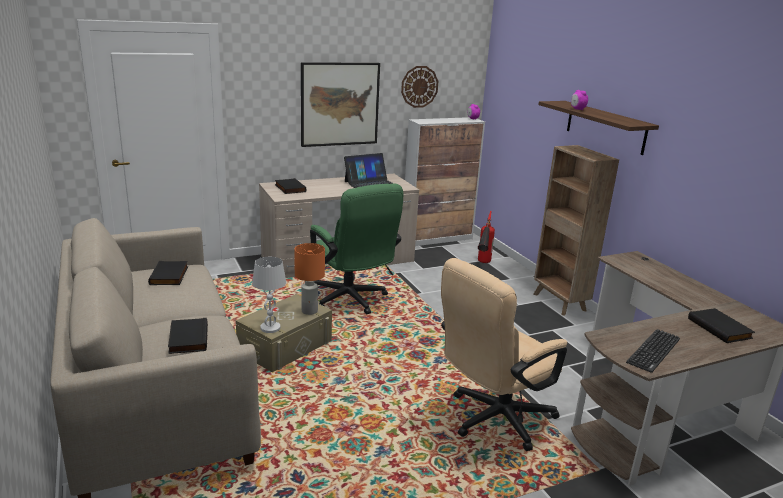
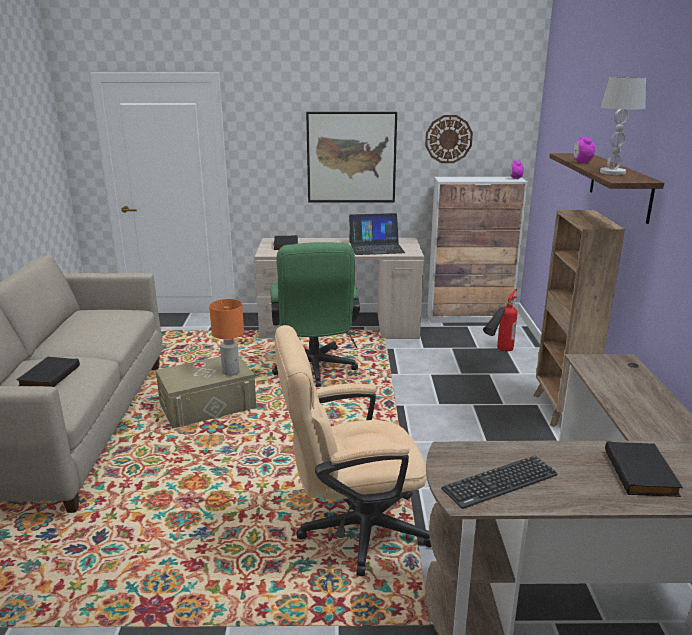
camera: 25 degrees right, 0 degrees up
black book [148,261,188,285] -> none
white table lamp [252,257,286,333] -> white table lamp moved to [600,77,646,175]

